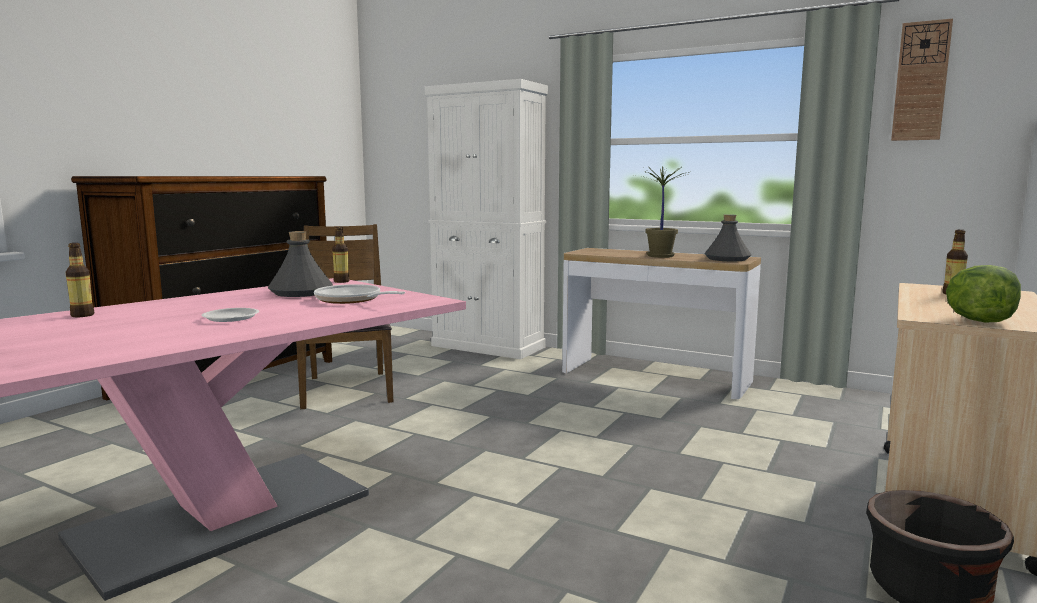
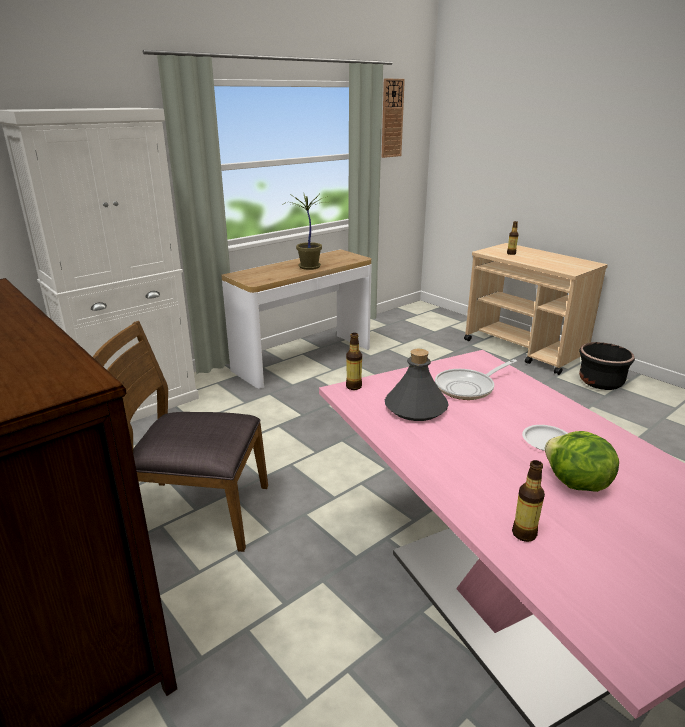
camera: 70 degrees left, 15 degrees up
grey bottle [704,214,751,261] -> none
lettuce [946,265,1021,323] -> lettuce moved to [545,431,619,492]

